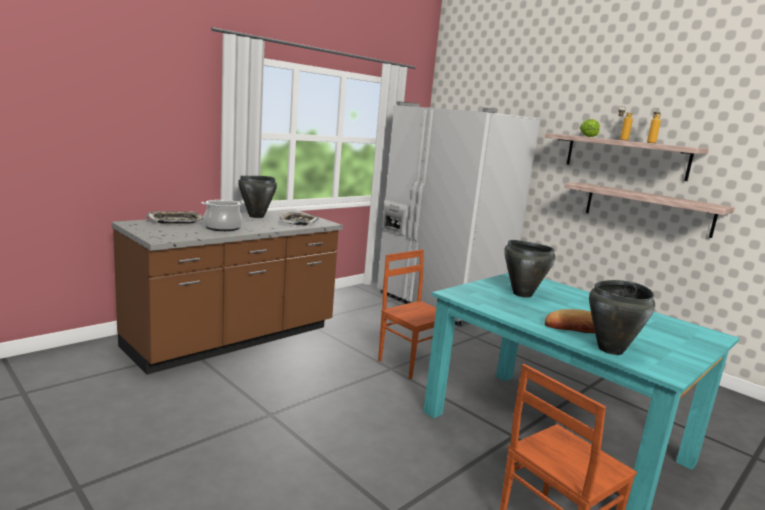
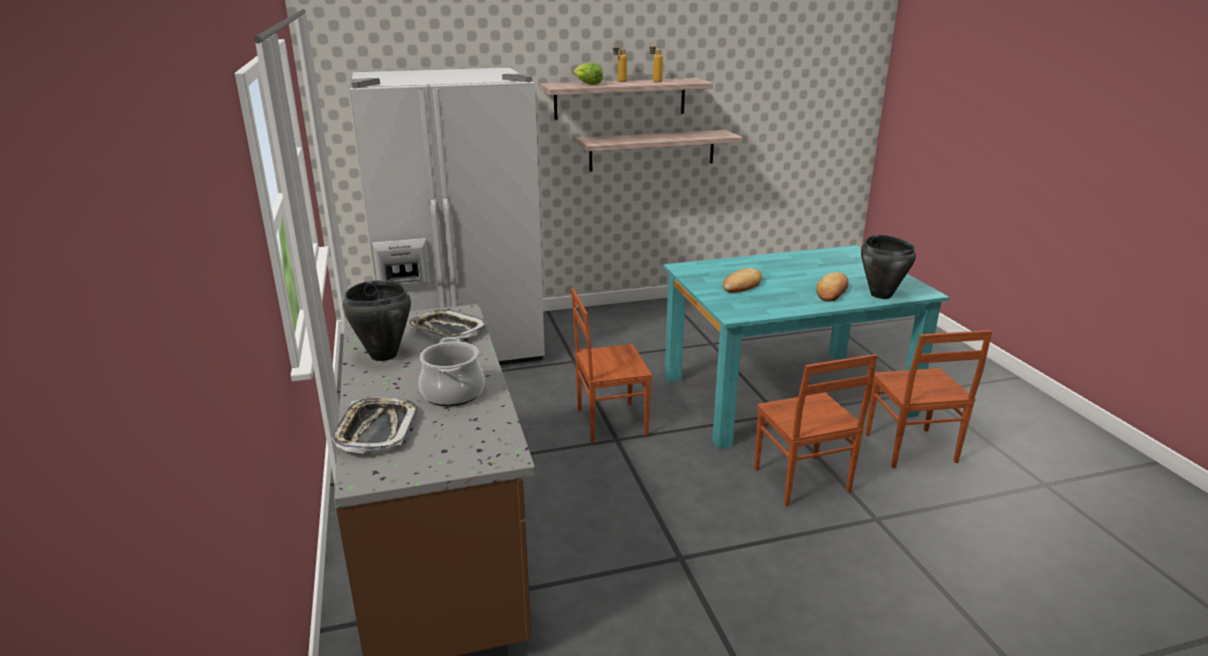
camera: 60 degrees left, 10 degrees up
black cooking pot [504,240,556,298] -> bread [723,268,762,293]
none -> brown chair [754,354,878,506]

